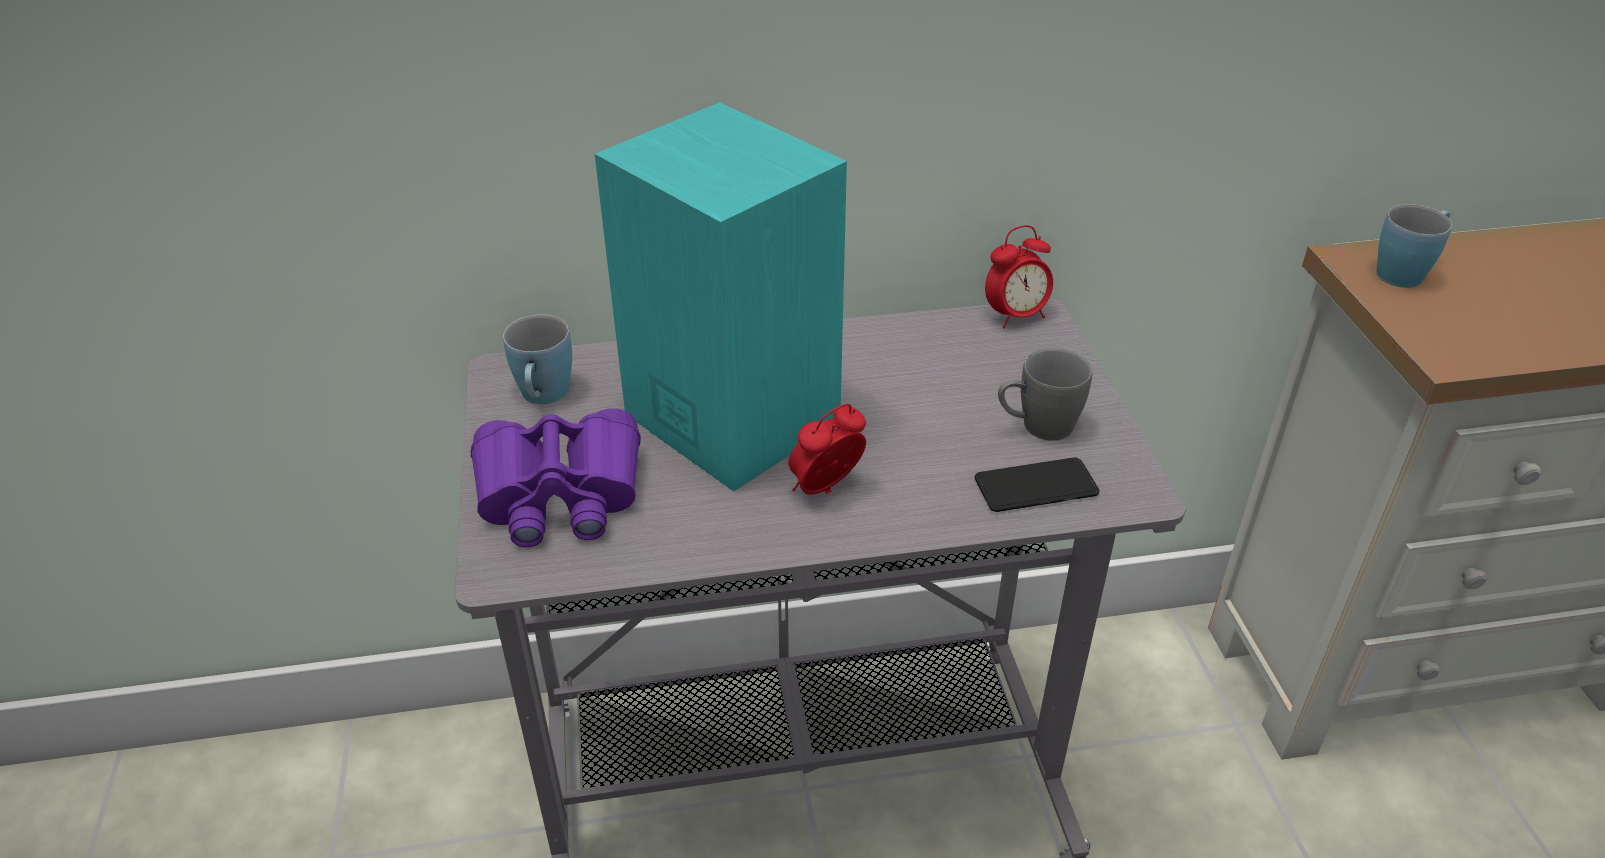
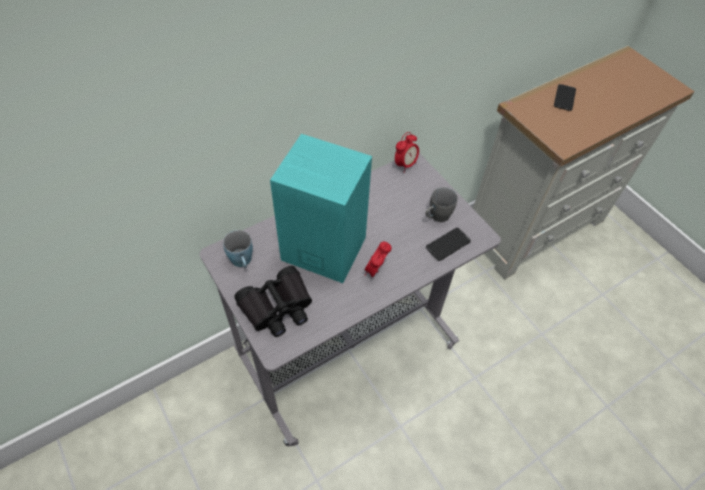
camera: 25 degrees left, 15 degrees up
purple binoculars [471,408,641,547] -> black binoculars [234,266,312,337]
blue mug [1376,204,1452,288] -> none
none -> phone [554,84,576,111]

